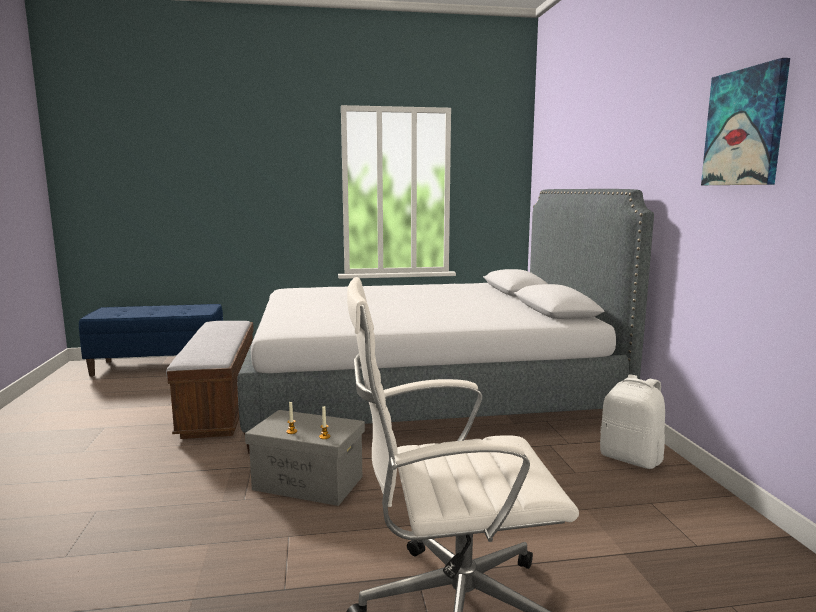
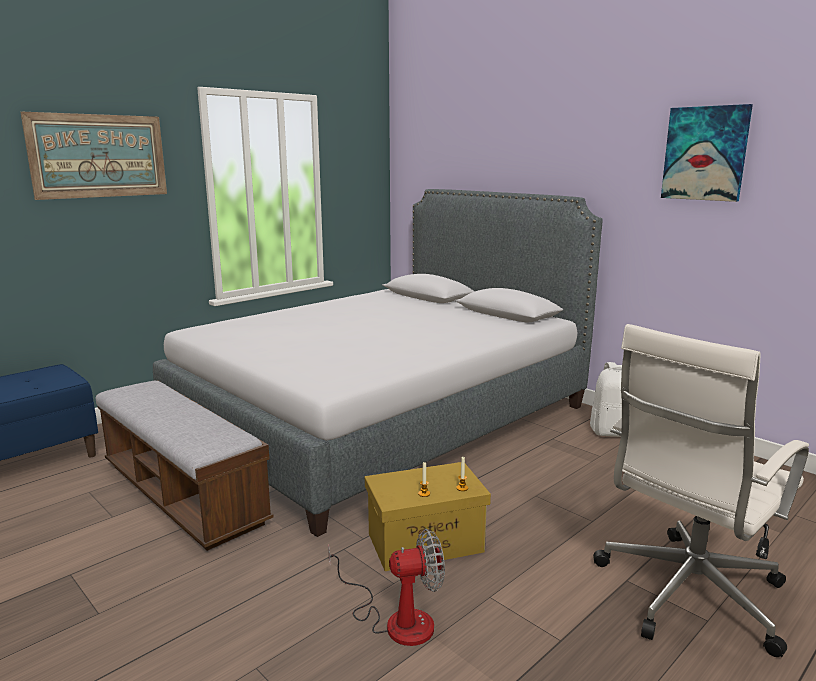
camera: 35 degrees left, 5 degrees up
grey storage box [245,410,365,506] -> yellow storage box [365,462,491,571]
none -> picture [20,112,167,200]
none -> fan [328,529,445,646]

